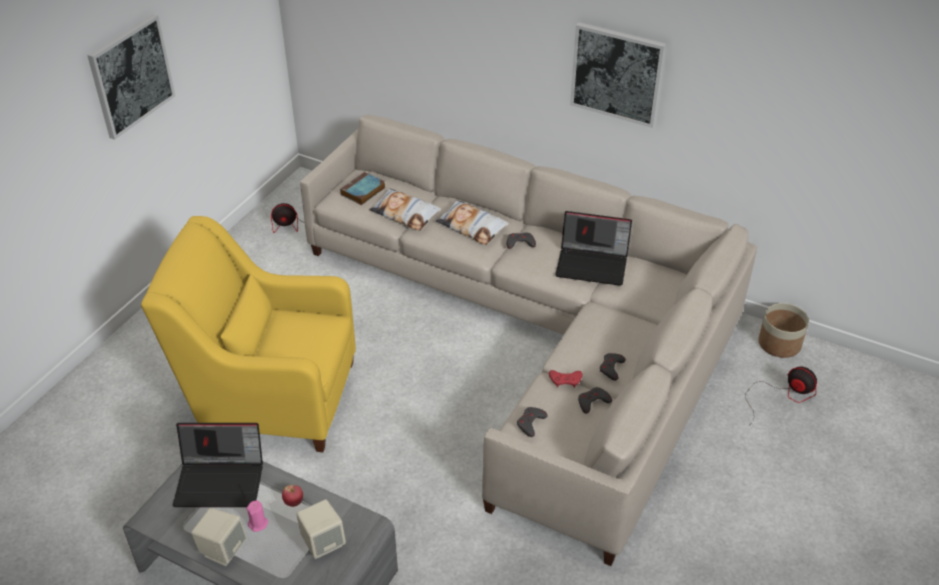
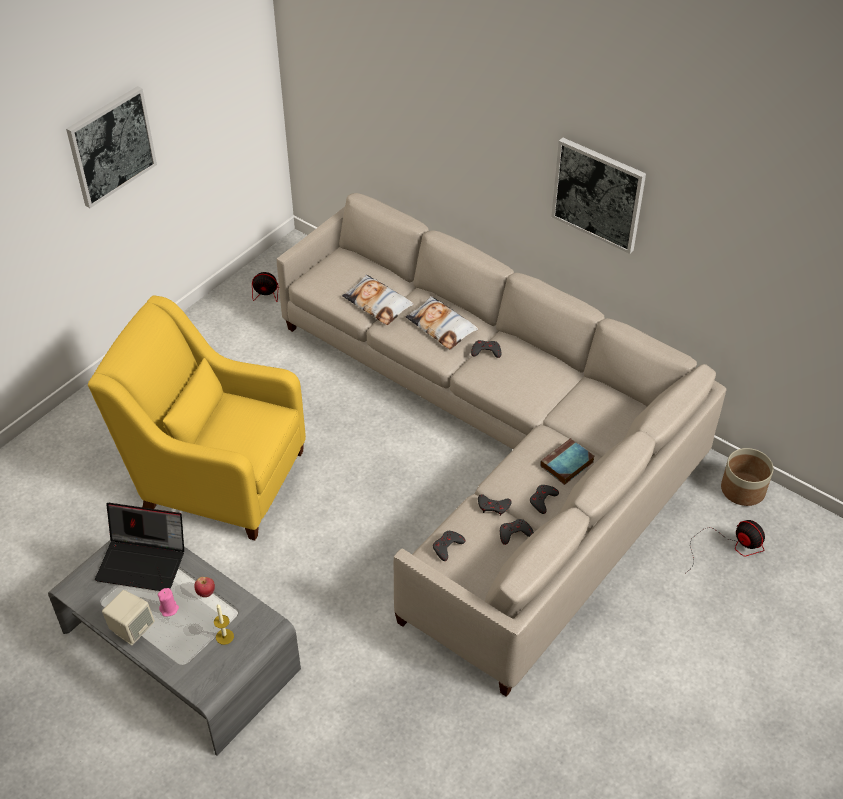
camera: 10 degrees right, 5 degrees up
beige speaker [296,499,346,559] -> candle [214,604,234,645]
book [340,172,385,205] -> book moved to [540,438,594,485]
red game controller [549,370,582,388] -> grey game controller [478,494,511,516]
laptop [555,211,632,286] -> none

